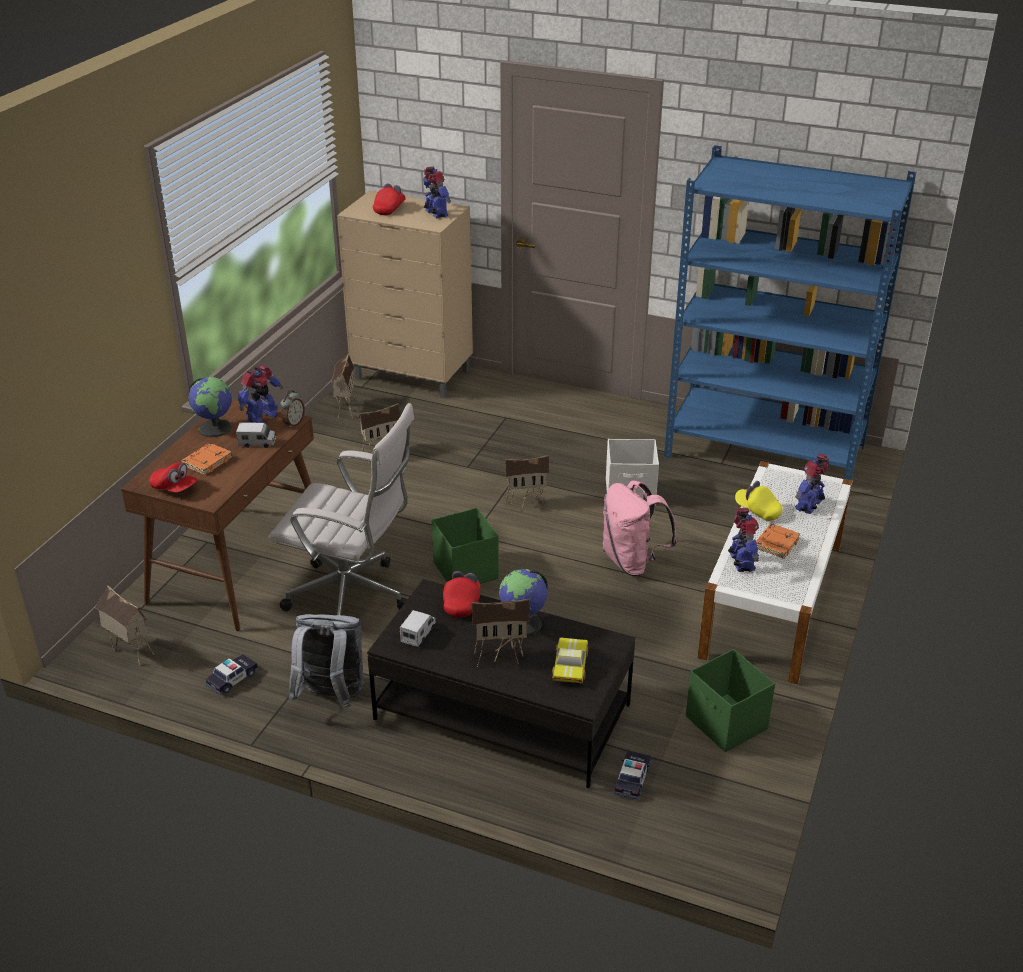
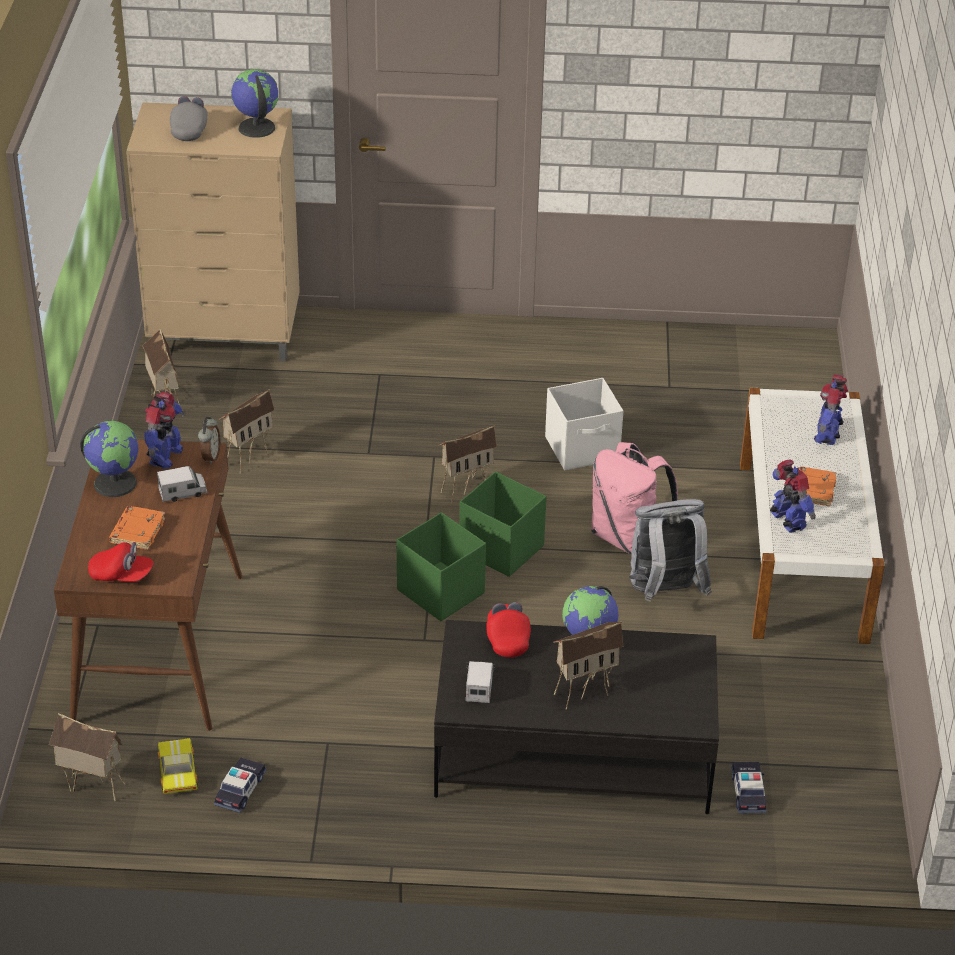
camera: 20 degrees left, 5 degrees up
white office chair [269,403,415,615] -> none
grey backpack [289,614,365,708] -> grey backpack moved to [629,499,712,602]
red cap [373,183,406,215] -> grey cap [170,96,208,141]
toy robot [423,167,451,218] -> globe [231,69,279,138]
toy car [552,638,588,683] -> toy car moved to [158,738,198,794]
blue bookcase [664,145,916,480] -> none
green storage box [686,649,775,752] -> green storage box moved to [459,471,546,577]
yellow cap [735,481,782,521] -> none

